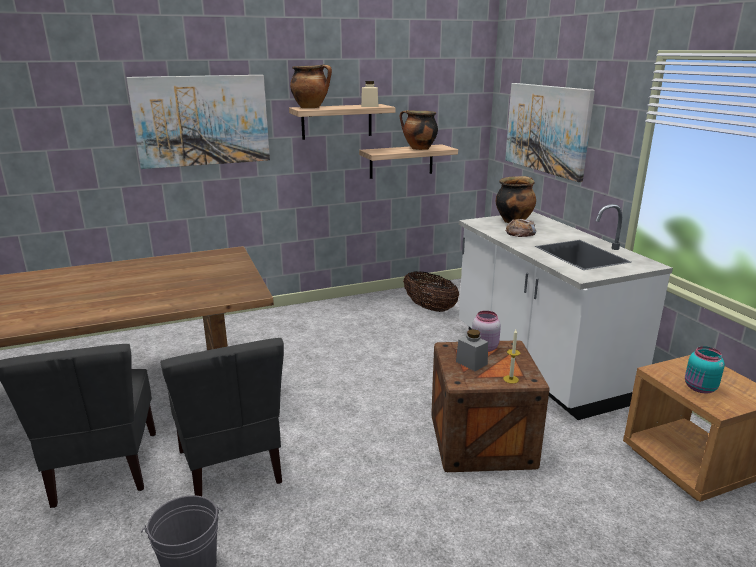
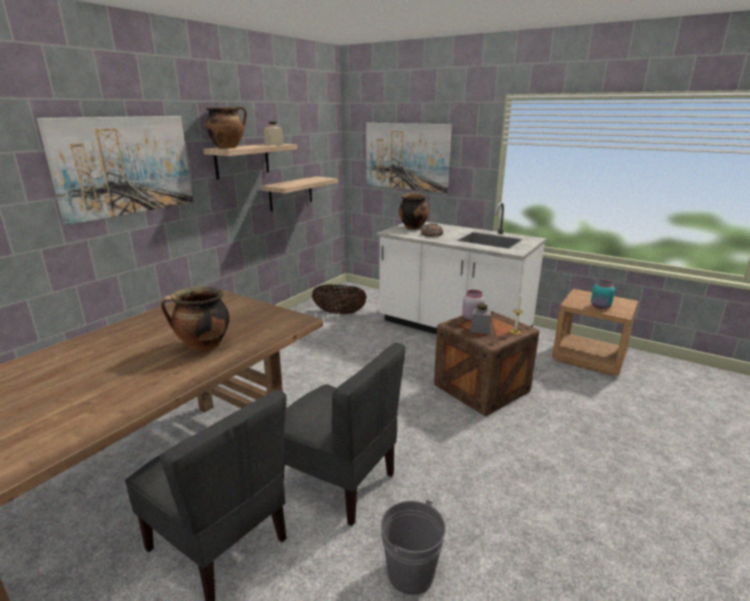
camera: 35 degrees left, 0 degrees up
cooking pot [400,110,438,150] -> cooking pot moved to [161,286,229,352]

